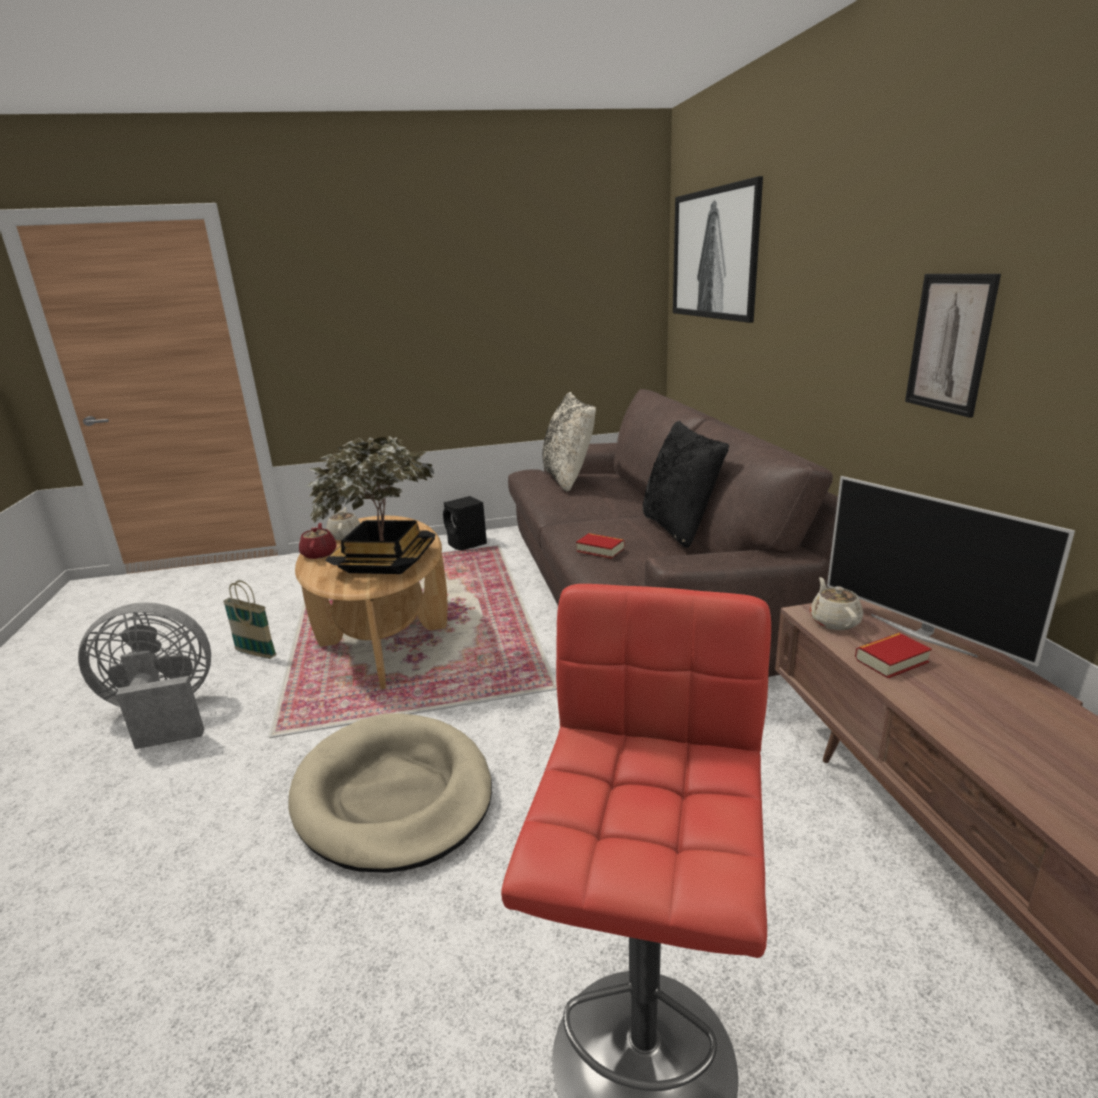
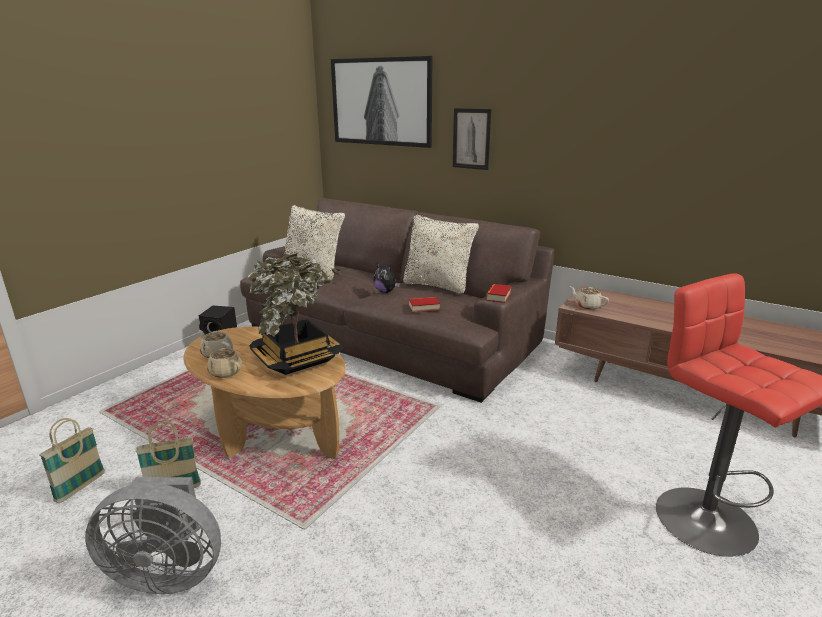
camera: 45 degrees left, 0 degrees up
grey fan [78,602,211,749] -> grey fan turned 120 degrees counterclockwise [85,477,221,594]
beige dog bed [289,713,492,872] -> none
red teapot [299,523,336,559] -> beige teapot [206,346,242,378]
black pillow [643,421,729,548] -> beige pillow [403,215,479,294]
television [827,476,1075,667] -> none
book [855,633,932,678] -> book moved to [486,284,512,303]
picture [905,274,1001,418] -> picture moved to [453,108,491,170]
none -> basket [39,418,105,503]
none -> plush toy [373,262,400,293]

